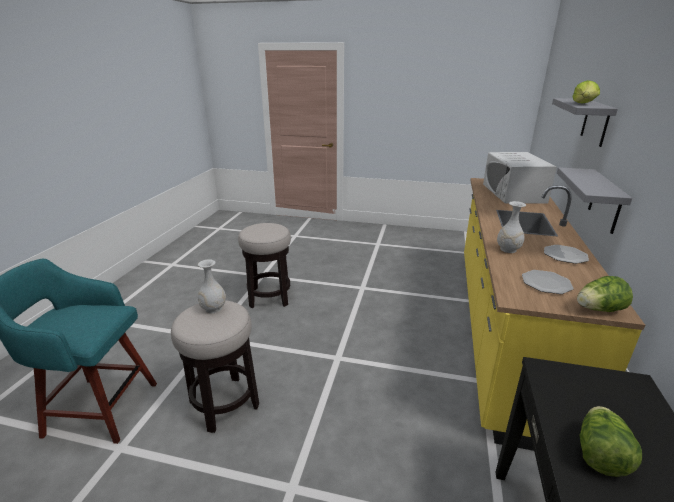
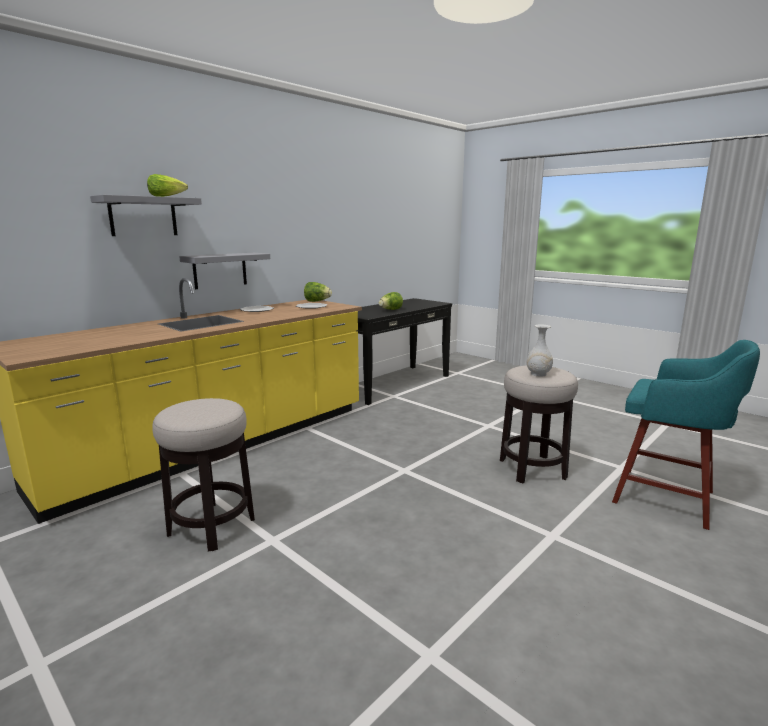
camera: 150 degrees left, 10 degrees down
stool [238,223,291,308] -> stool moved to [153,398,255,552]
white microwave [483,152,557,204] -> none
white vase [497,201,526,253] -> none

